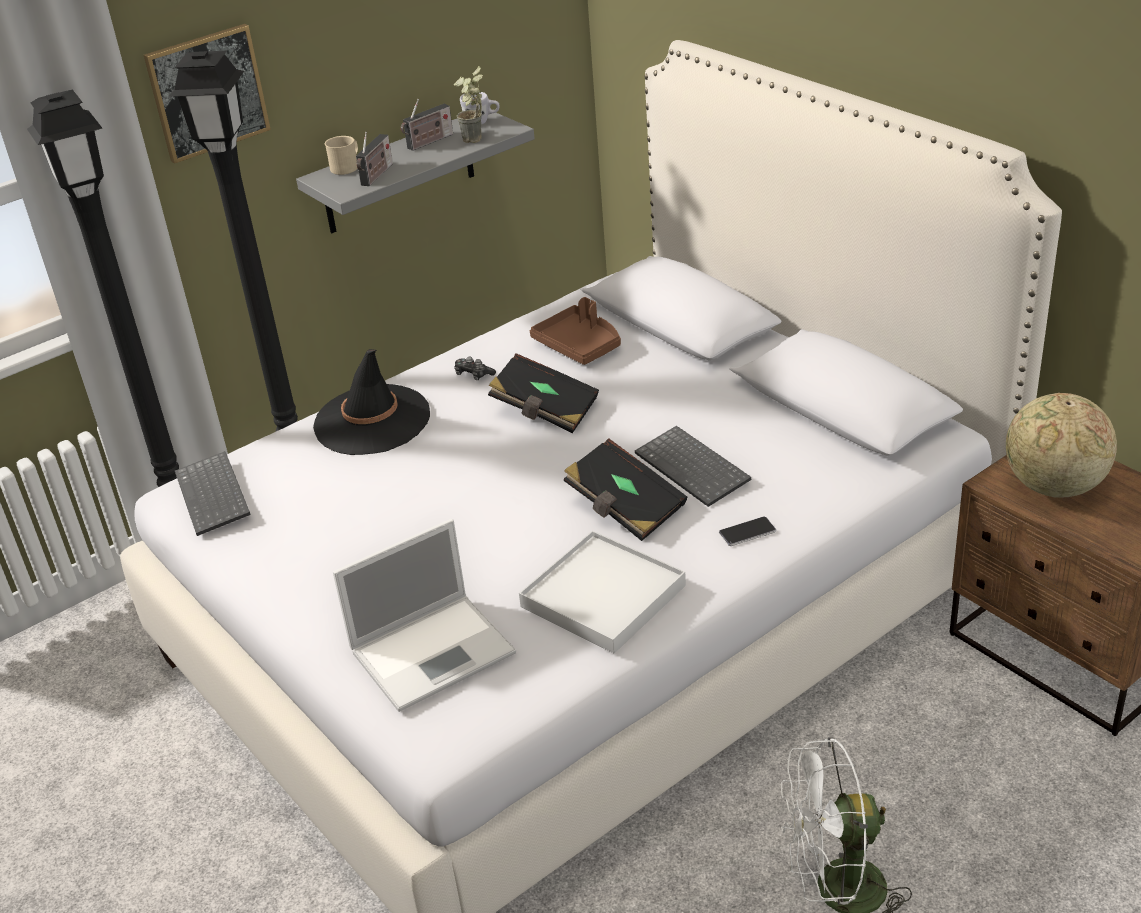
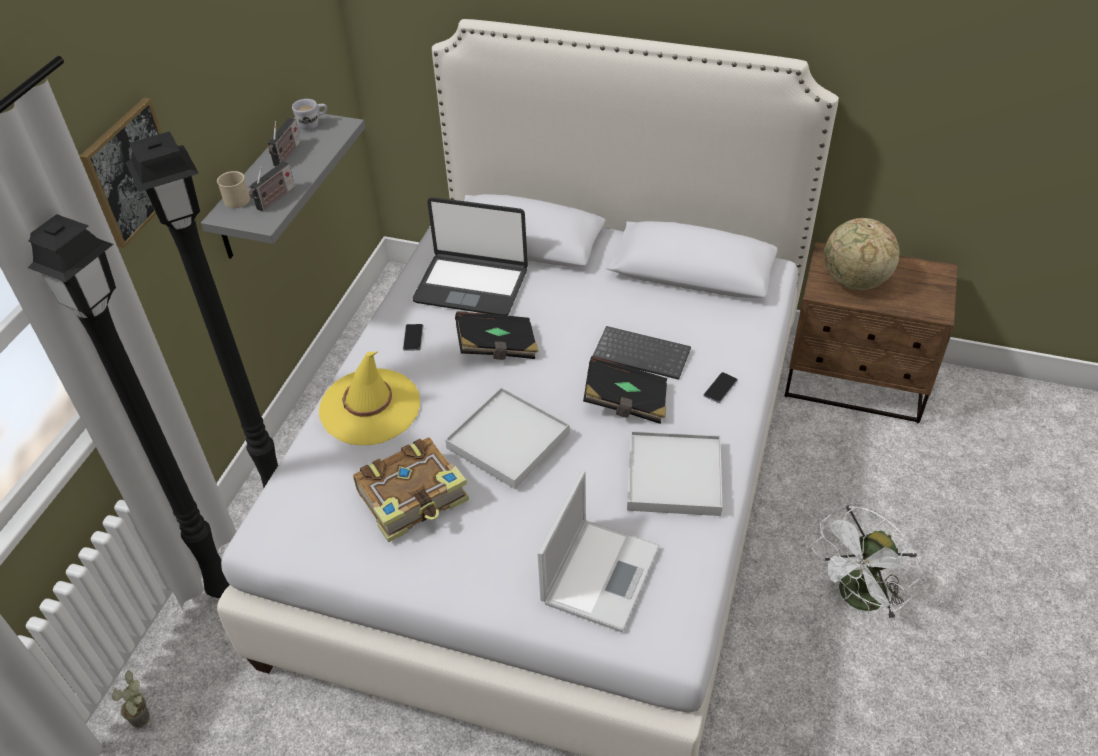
camera: 35 degrees left, 10 degrees up
keyboard [175,451,251,536] -> none
black hat [313,349,430,455] -> yellow hat [319,352,420,445]
radio [356,132,393,186] -> radio turned 45 degrees clockwise [249,161,295,212]
potted plant [454,66,483,143] -> potted plant moved to [112,670,150,728]
game controller [454,357,496,380] -> phone [403,324,424,351]
brown tray [530,297,621,365] -> laptop [413,197,528,316]
none -> book [353,437,469,542]
none -> white tray [445,387,570,489]

